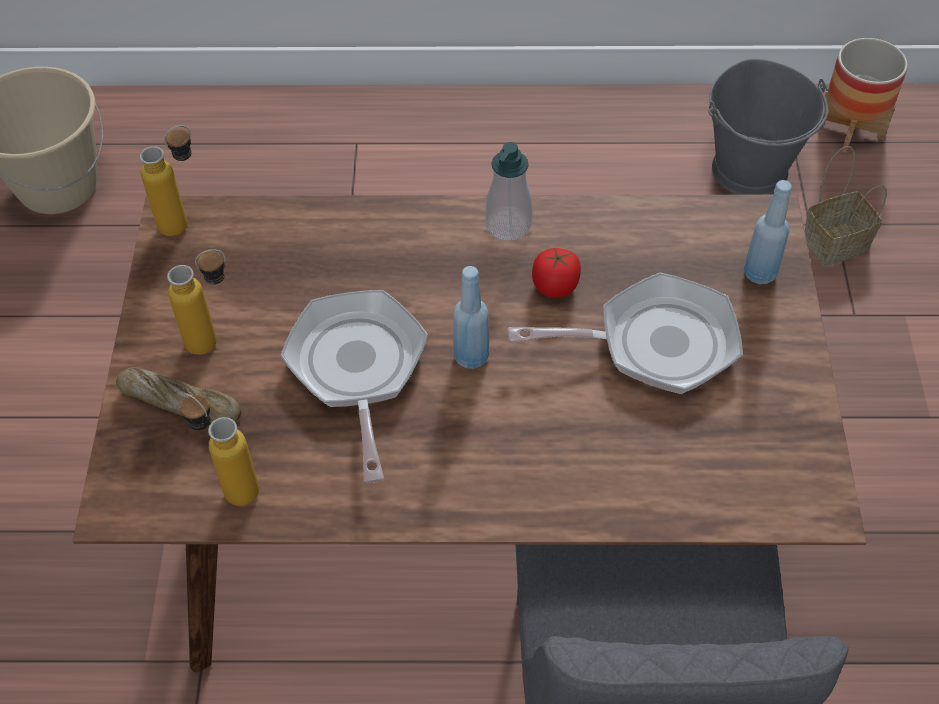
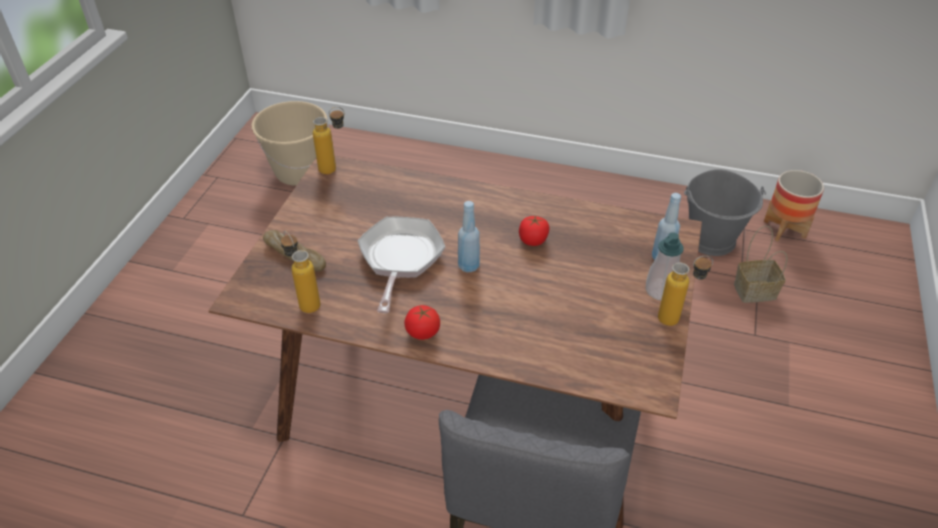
camera: 15 degrees right, 10 degrees down
bottle [167,249,226,355] -> bottle moved to [658,255,713,326]
soap dispenser [485,142,532,241] -> soap dispenser moved to [646,232,684,300]
frying pan [508,273,743,394] -> none
none -> tomato [404,305,440,340]

